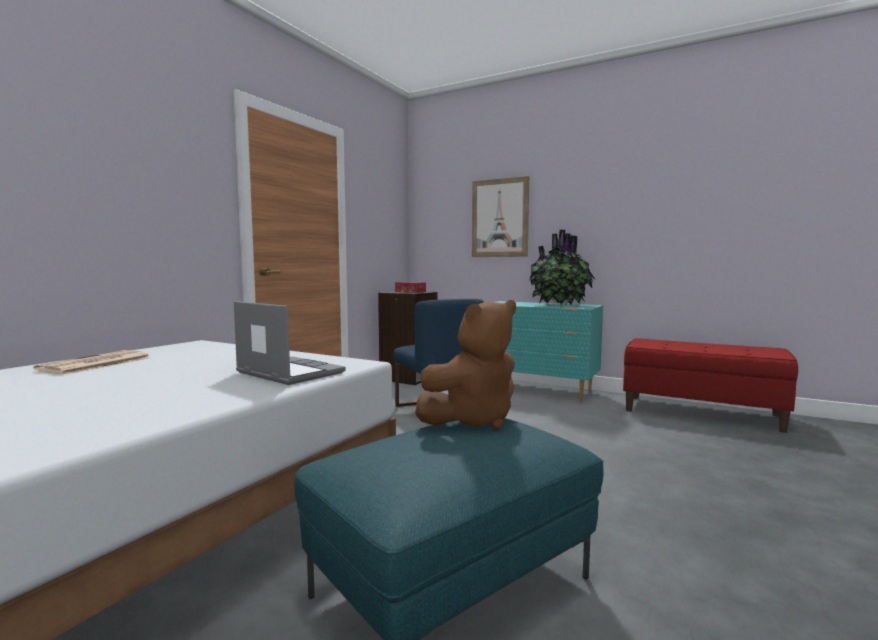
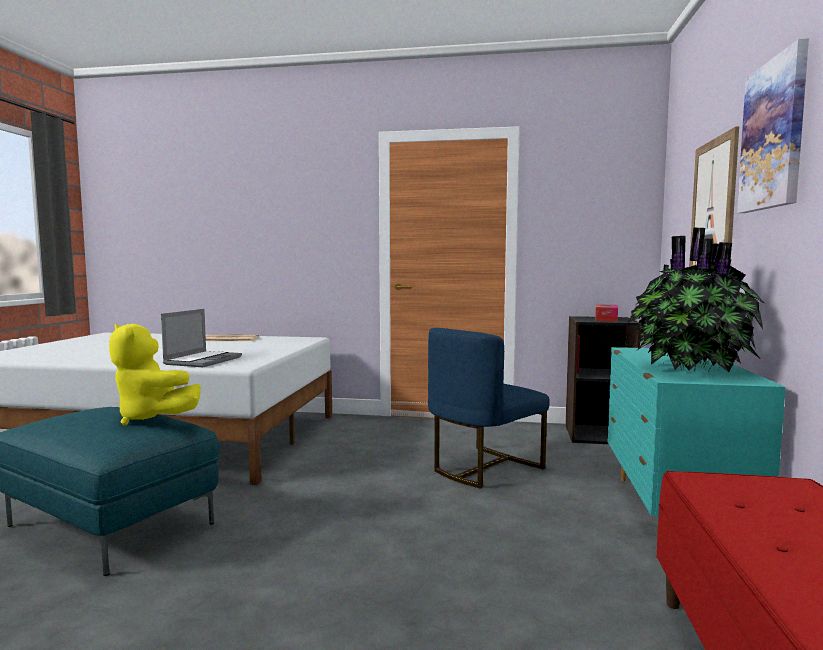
camera: 70 degrees right, 0 degrees up
brown plush toy [415,300,516,430] -> yellow plush toy [109,324,201,425]
none -> picture [737,38,809,213]

